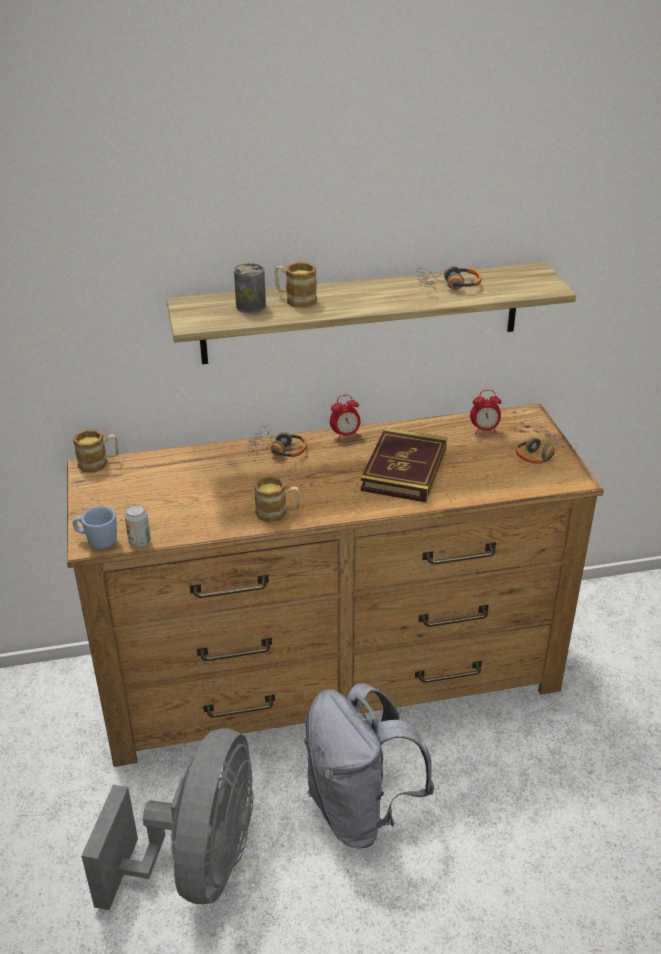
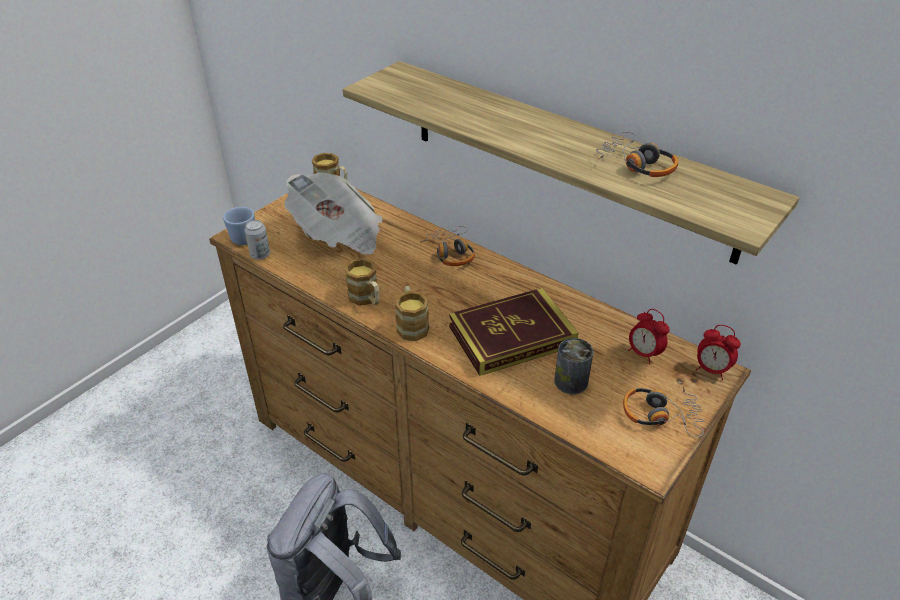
camera: 50 degrees right, 5 degrees up
grey fan [81,729,254,910] -> none
can [234,263,266,313] -> can moved to [554,338,594,395]
mug [275,262,317,308] -> mug moved to [395,286,429,341]
alarm clock [330,395,361,441] -> alarm clock moved to [696,325,741,380]
none -> newspaper [284,172,383,255]

